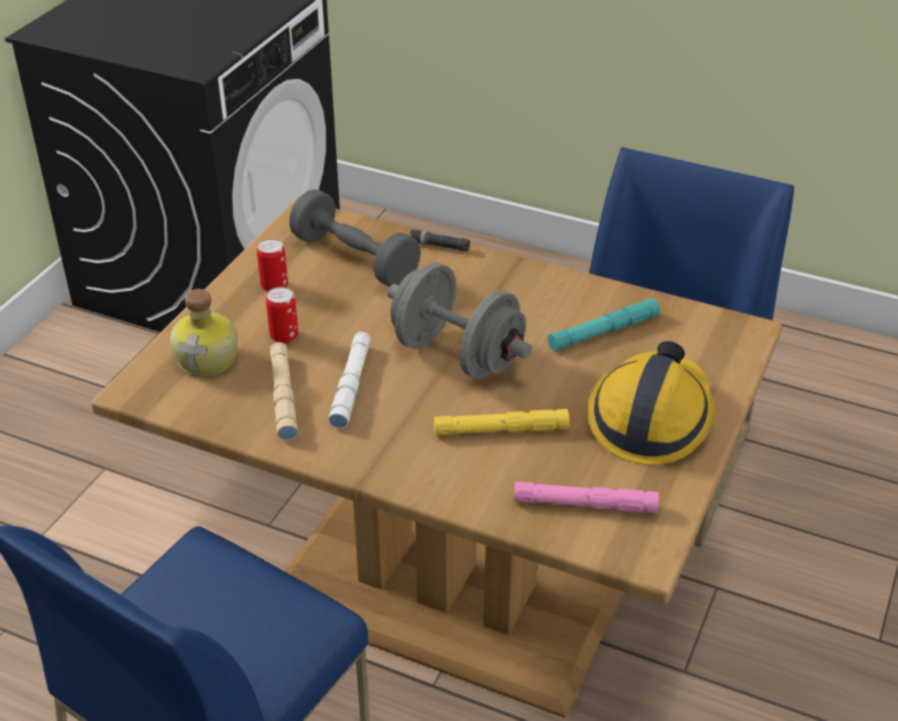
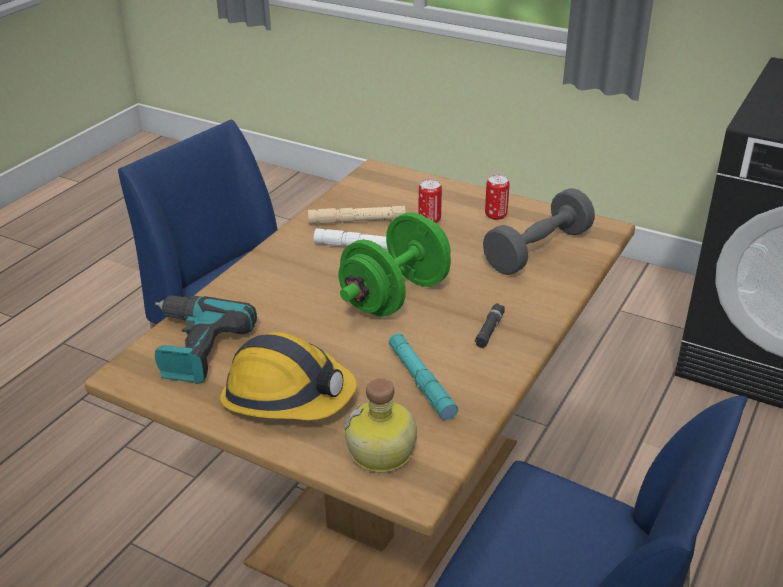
camera: 95 degrees right, 5 degrees down
bottle [170,289,238,376] -> bottle moved to [344,378,417,473]
grey dumbbell [387,262,532,379] -> green dumbbell [339,212,451,317]
black flashlight [410,229,470,252] -> black flashlight moved to [474,303,505,348]
yellow flashlight [434,409,569,436] -> none
pink flashlight [514,481,659,514] -> power drill [155,295,257,384]

